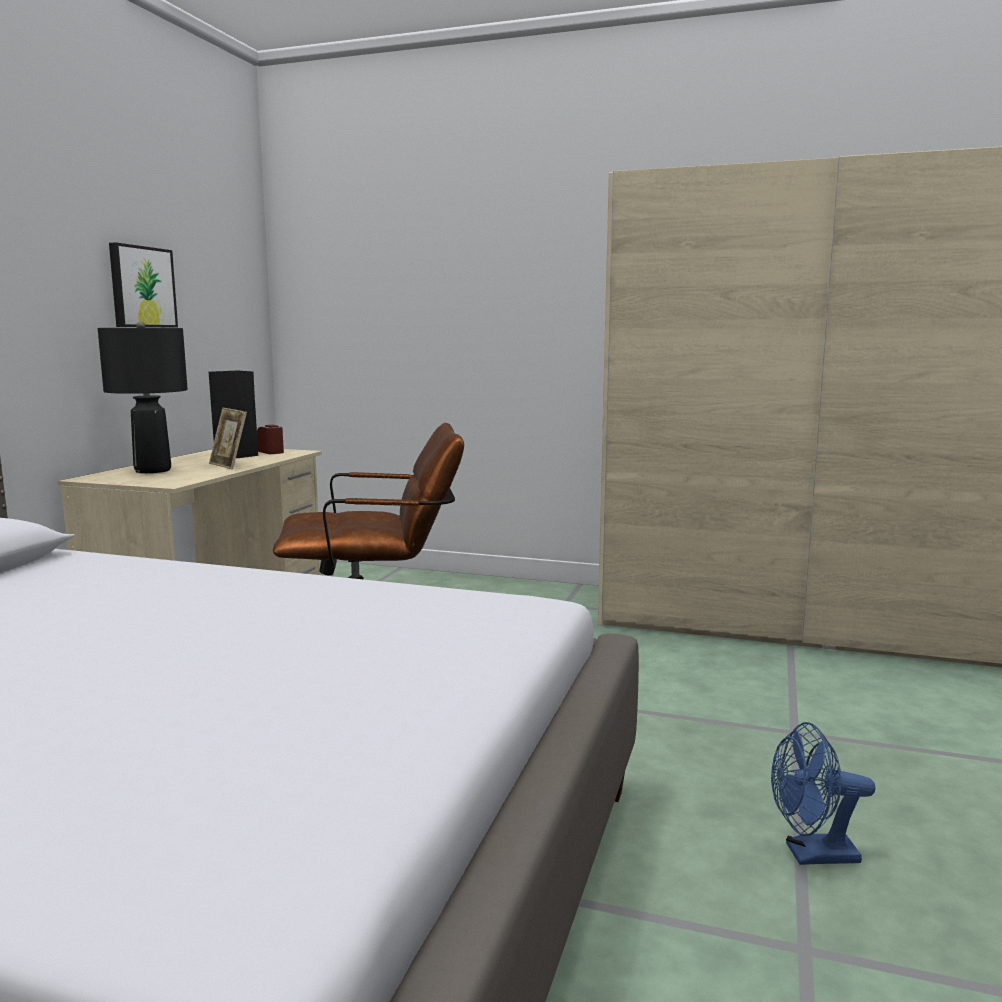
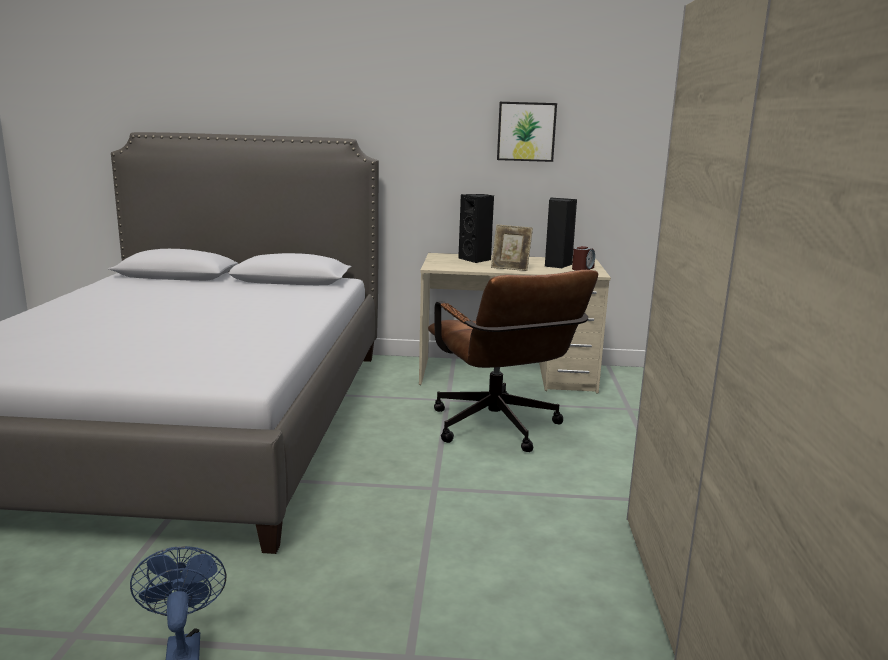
camera: 75 degrees right, 5 degrees up
black table lamp [98,322,188,473] -> black speaker [458,194,494,263]
picture frame [209,408,247,470] -> picture frame turned 105 degrees counterclockwise [491,224,533,271]

